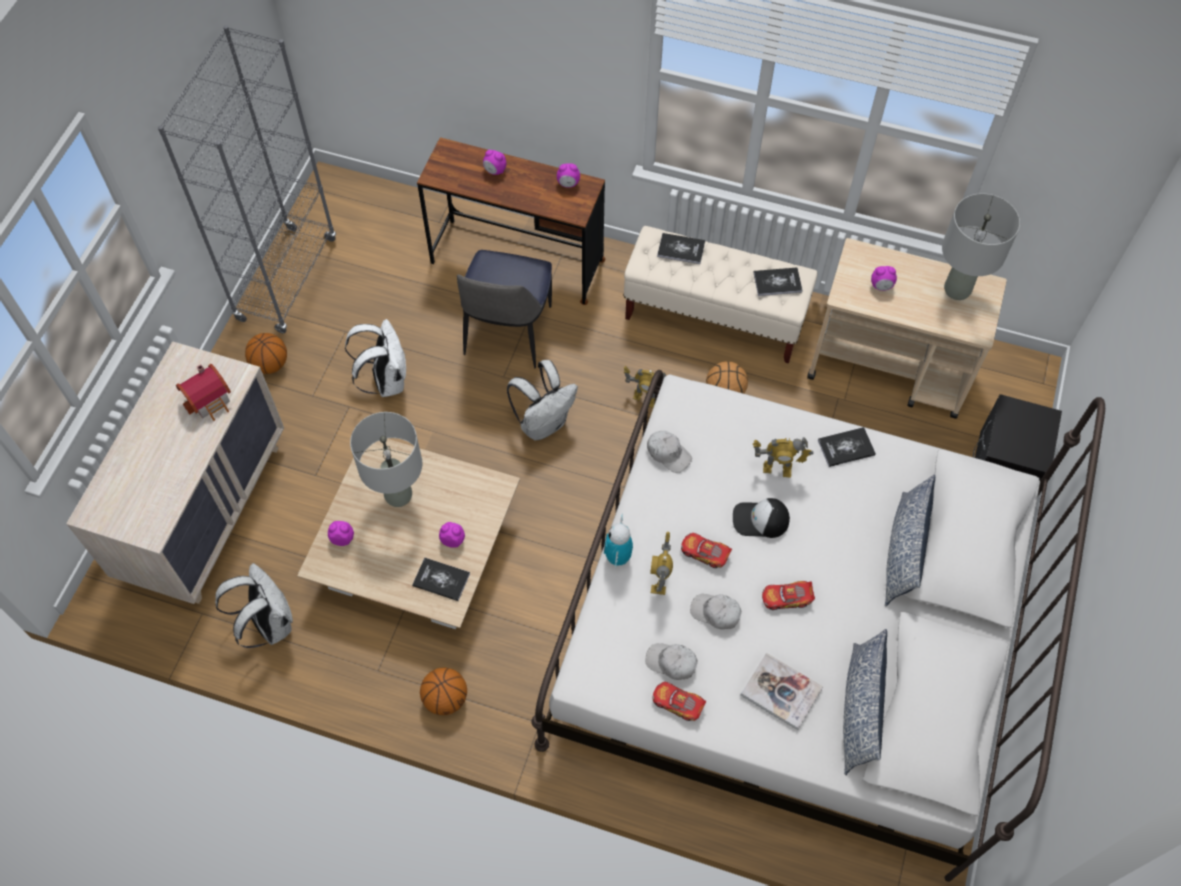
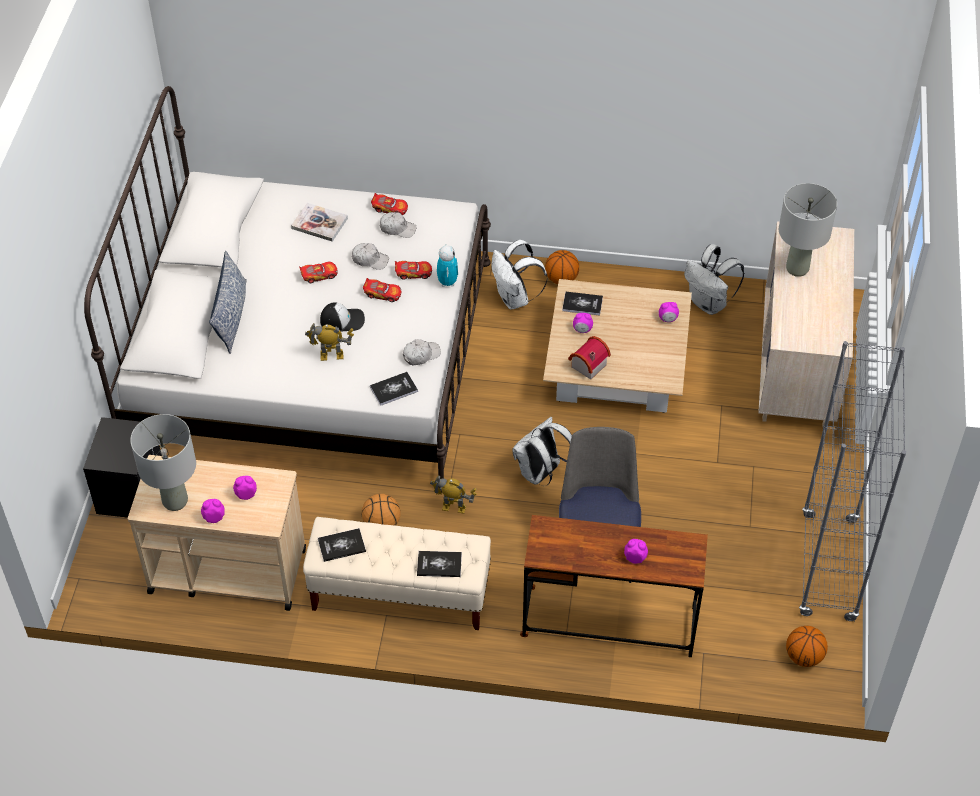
camera: 170 degrees right, 10 degrees down
toy house [176,364,231,421] -> toy house moved to [568,336,611,379]
basketball [245,333,287,374] -> basketball moved to [786,626,828,667]
white backpack [345,319,406,397] -> white backpack moved to [492,240,548,309]
grey table lamp [350,412,422,507] -> grey table lamp moved to [779,183,837,277]
alarm clock [557,163,580,188] -> alarm clock moved to [201,499,225,523]
white cap [647,431,692,473] -> white cap turned 120 degrees clockwise [403,339,441,365]
toy robot [650,532,673,595] -> toy car [395,261,432,280]
book [818,427,876,467] -> book moved to [370,372,418,406]
pillow [843,629,887,775] -> none

